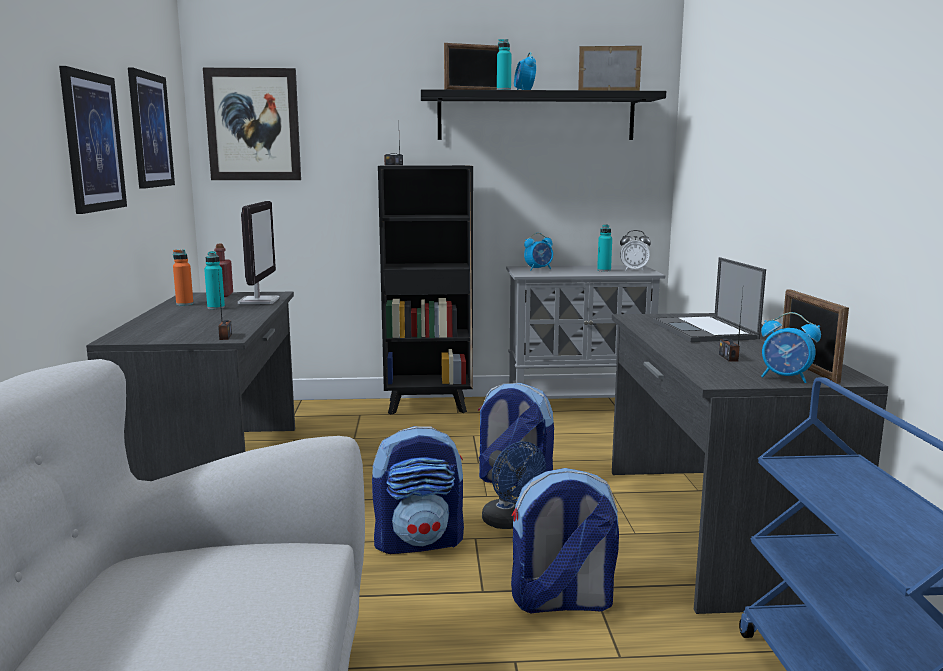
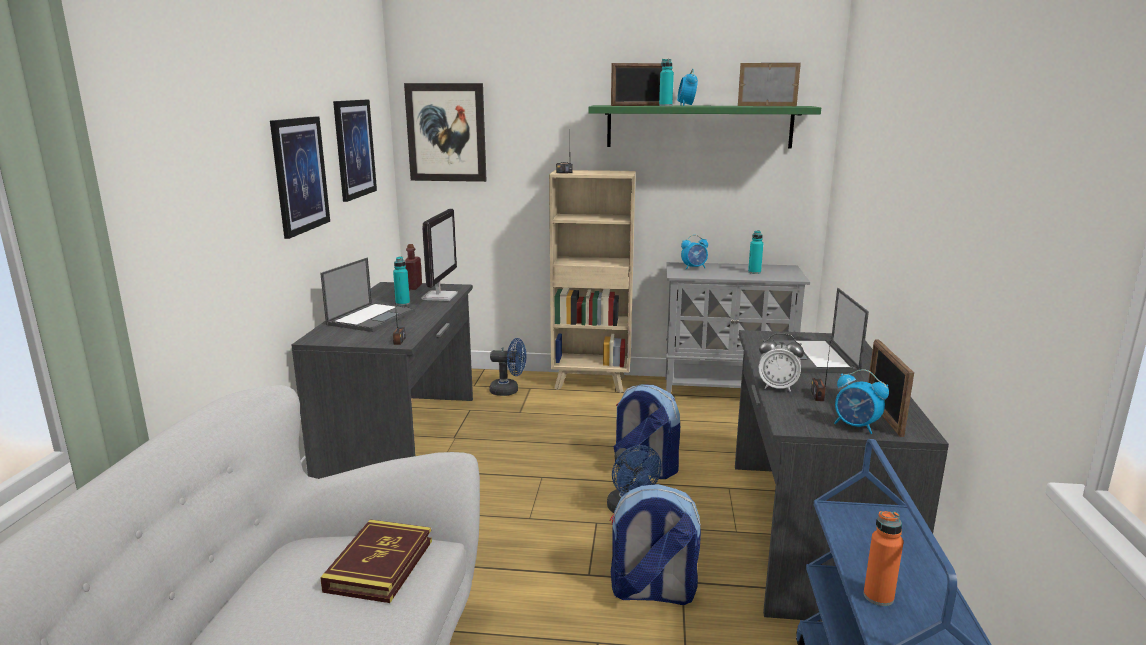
camera: 10 degrees right, 5 degrees up
orange bottle [173,249,194,306] -> orange bottle moved to [863,511,904,606]
backpack [372,426,464,554] -> none
black bookcase [378,165,473,415] -> beige bookcase [549,170,636,393]
black shelf [421,89,666,140] -> green shelf [588,105,821,149]
alarm clock [620,230,651,271] -> alarm clock moved to [759,333,804,392]
none -> laptop [320,257,415,332]
none -> book [320,520,432,603]
none -> blue fan [490,338,526,396]

